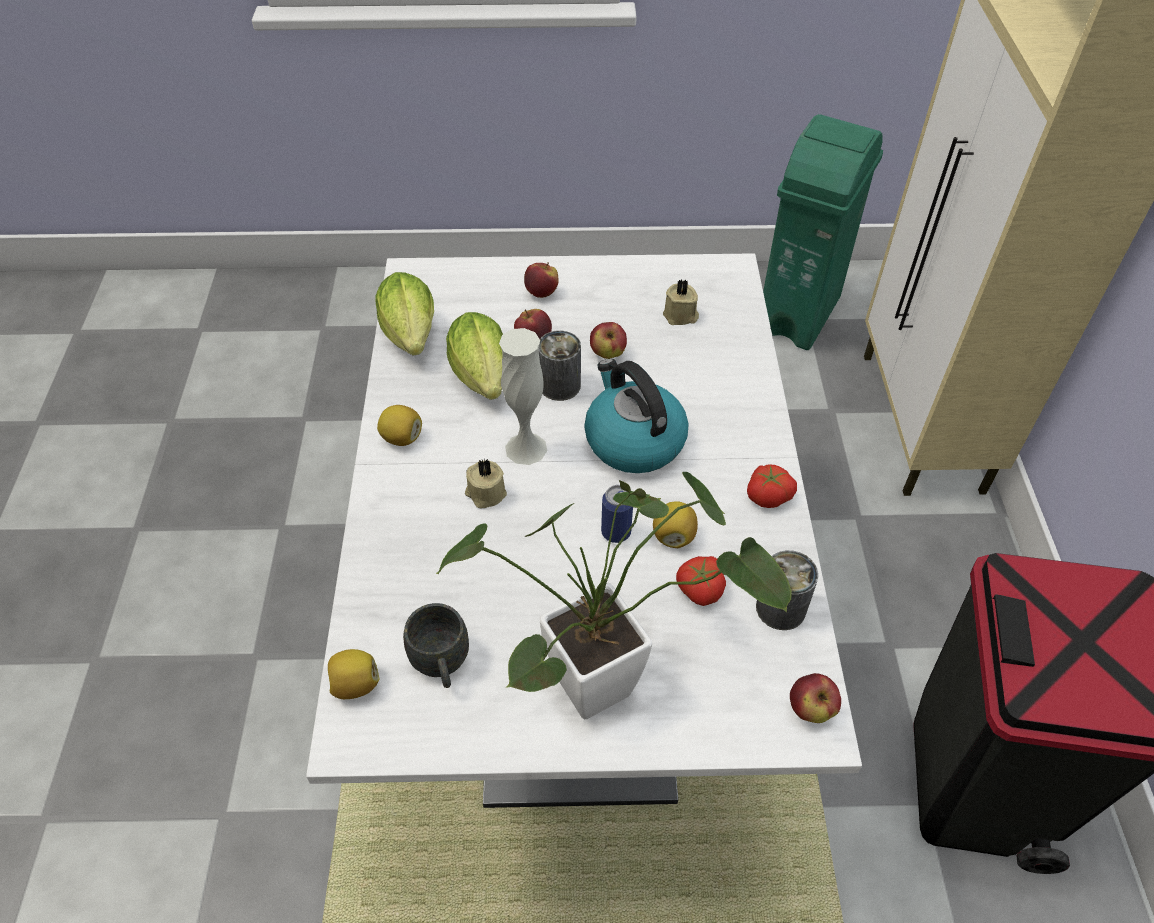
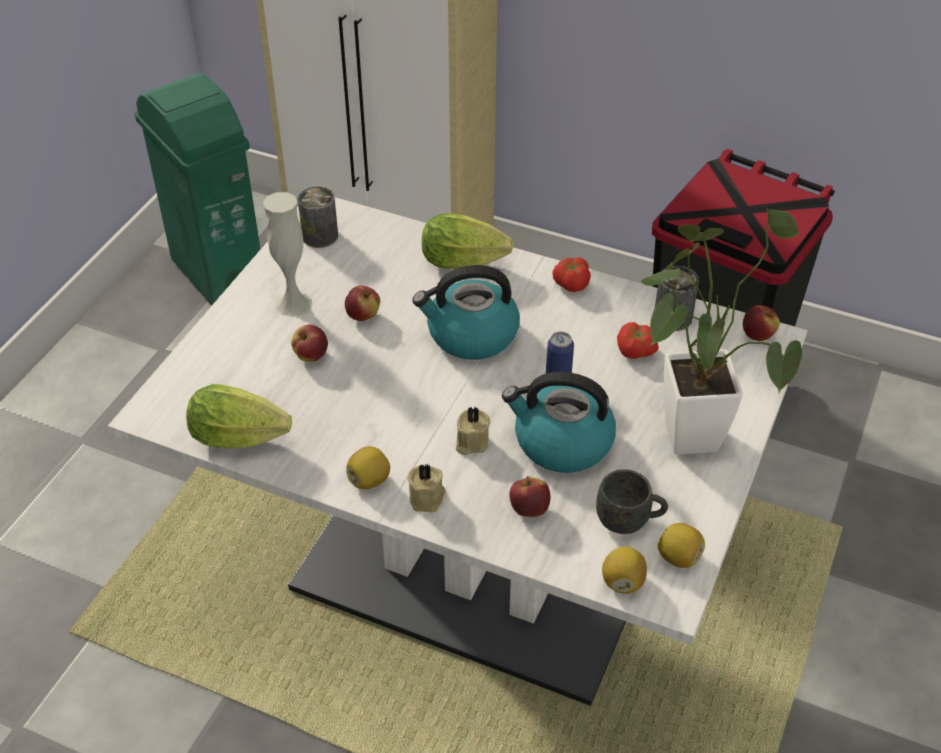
camera: 65 degrees left, 5 degrees down
lettuce [446,312,503,400] -> lettuce moved to [422,213,514,269]
white vase [499,328,547,465] -> white vase moved to [263,192,312,317]
apple [524,263,559,298] -> apple moved to [509,476,551,517]
can [539,330,581,401] -> can moved to [297,186,338,248]
lemon [653,501,698,548] -> lemon moved to [658,523,705,568]
beige candle [663,279,699,325] -> beige candle moved to [407,463,446,512]
none -> kettle [502,372,616,473]

